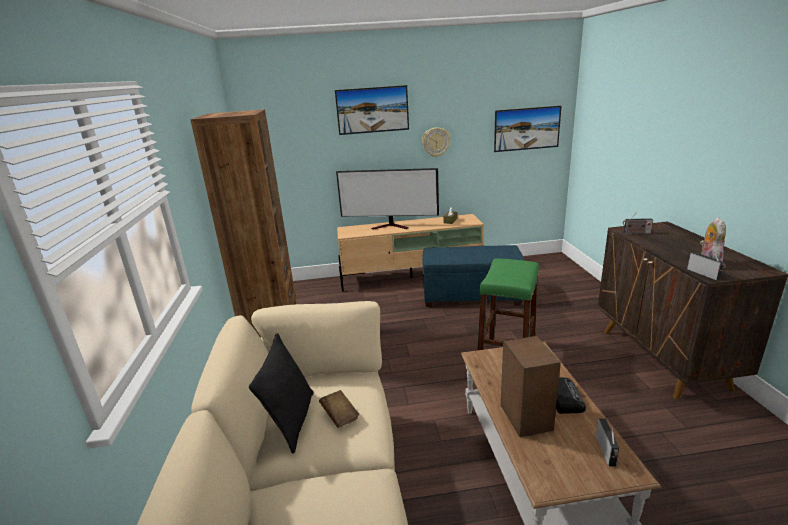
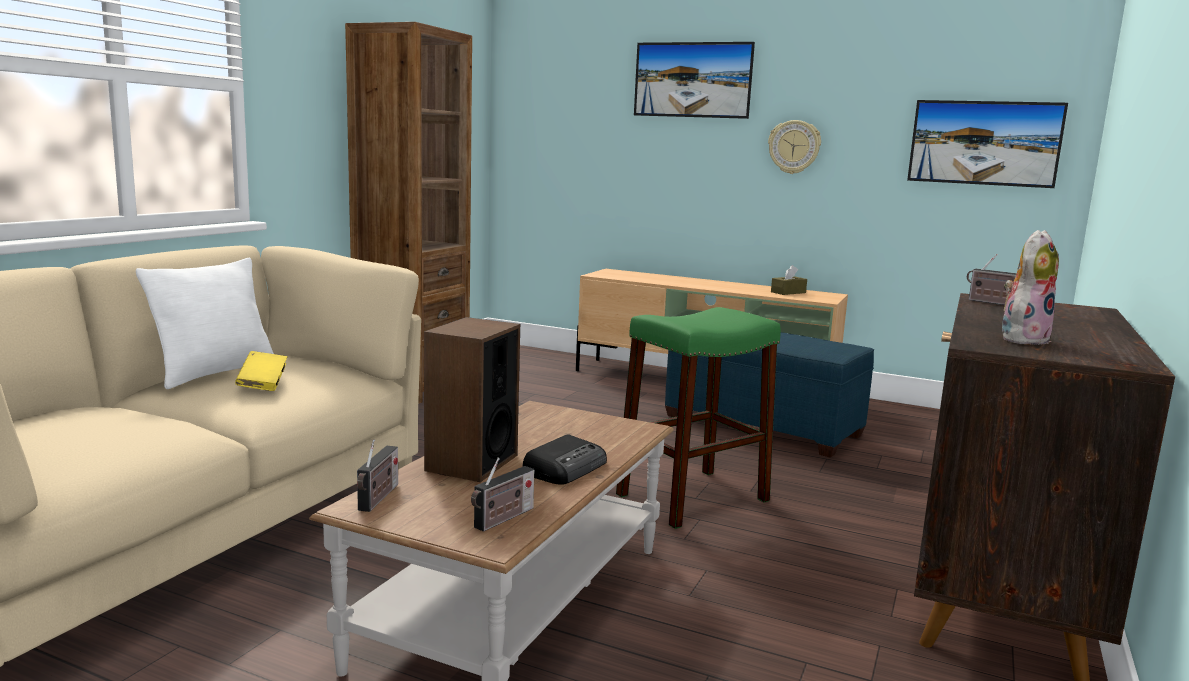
camera: 30 degrees right, 10 degrees down
black pillow [249,333,314,454] -> white pillow [136,258,274,389]
brown book [319,390,359,428] -> yellow book [235,351,287,391]
television [336,168,439,230] -> none
radio [687,250,726,280] -> radio moved to [357,439,398,512]

